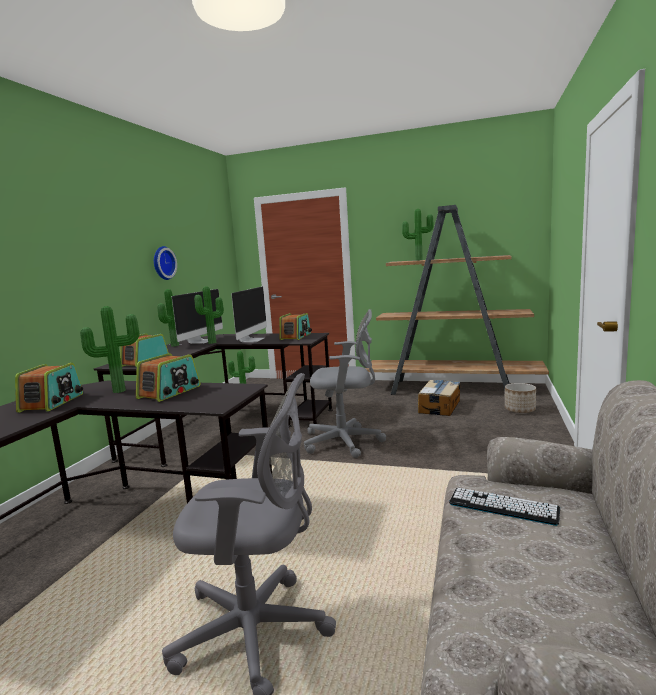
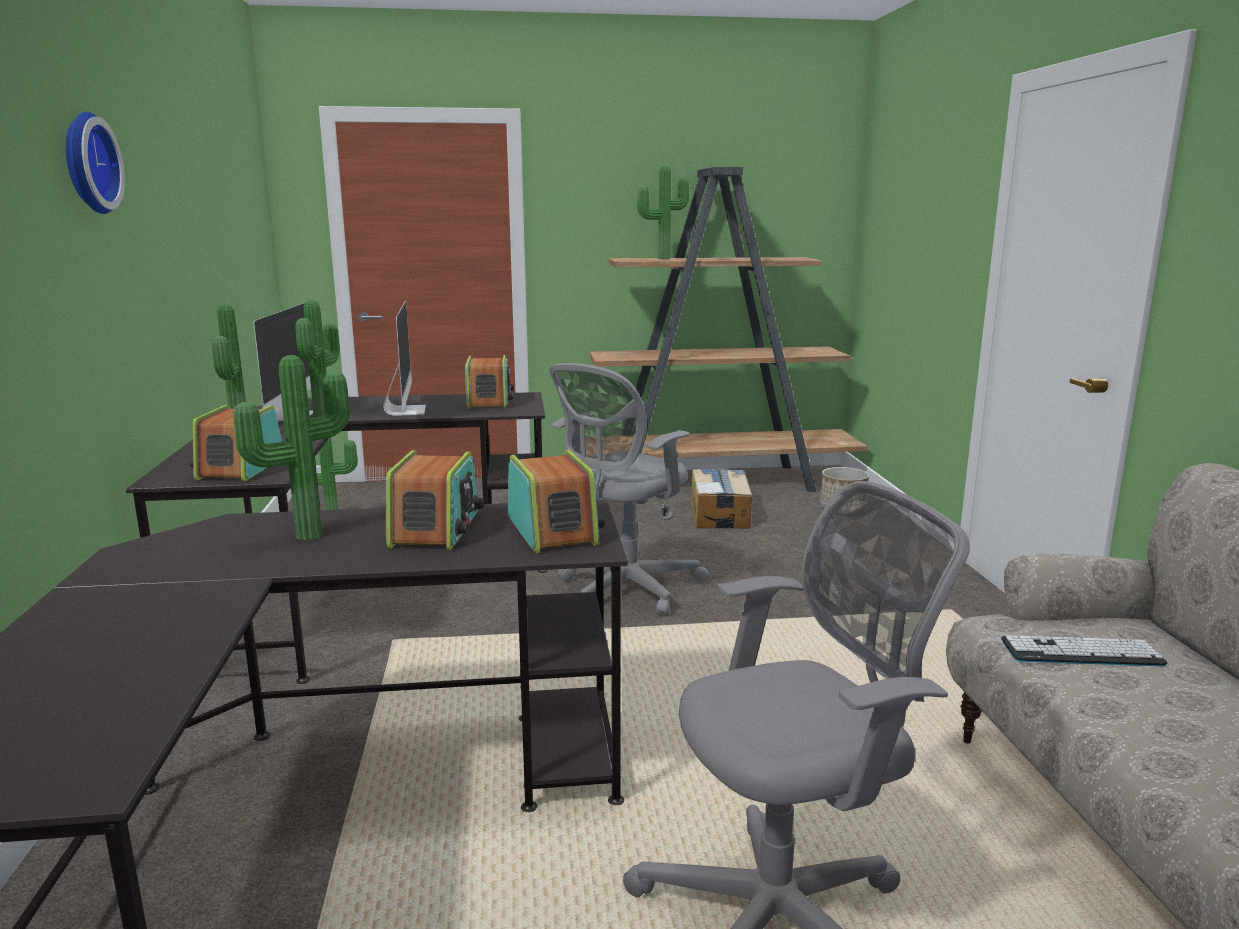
camera: 25 degrees left, 5 degrees up
radio [15,363,83,413] -> radio moved to [508,450,605,553]
wall clock [154,246,177,280] -> wall clock moved to [66,112,125,214]
grey office chair [304,309,386,458] -> grey office chair turned 150 degrees clockwise [549,363,708,616]

